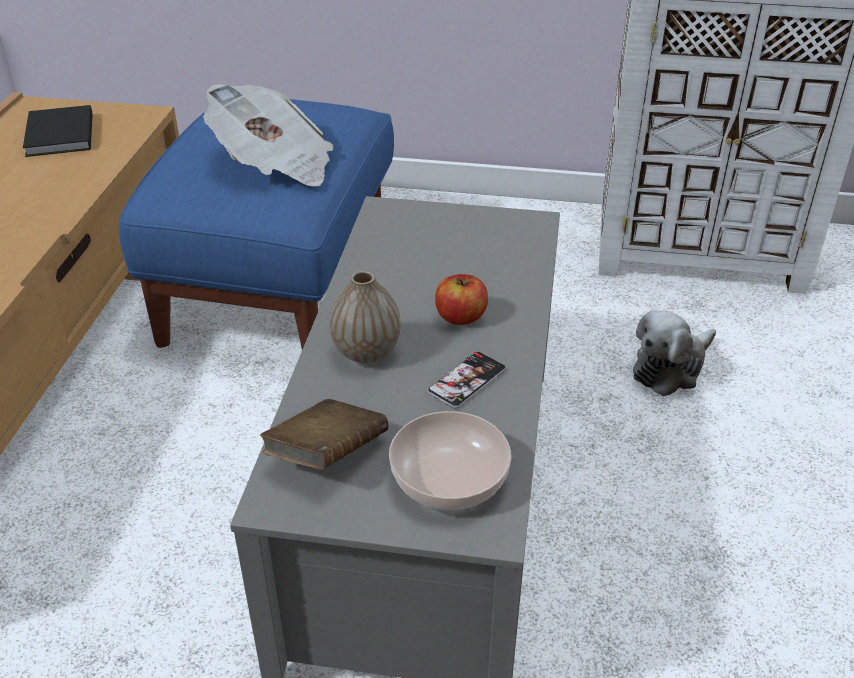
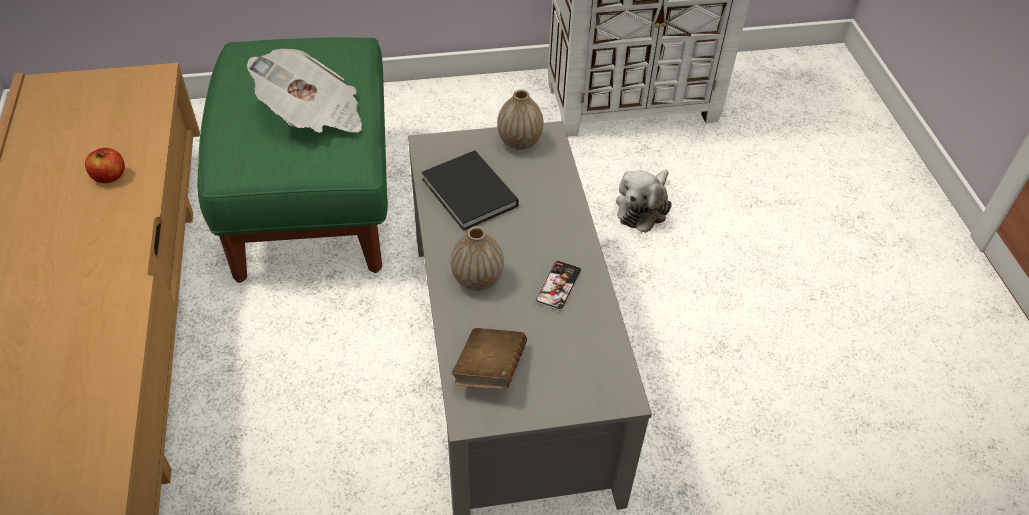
camera: 20 degrees left, 10 degrees up
black book [23,105,93,157] -> black book moved to [422,150,519,231]
blue ottoman [119,99,394,350] -> green ottoman [198,37,388,283]
bowl [389,411,511,510] -> none
apple [435,274,488,325] -> apple moved to [85,148,125,183]
none -> vase [497,90,544,150]

